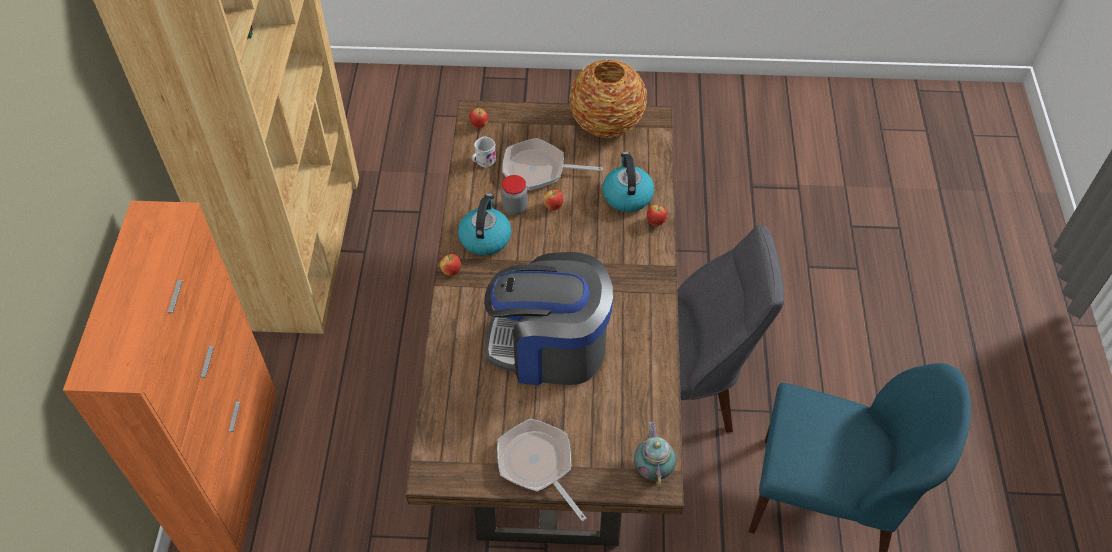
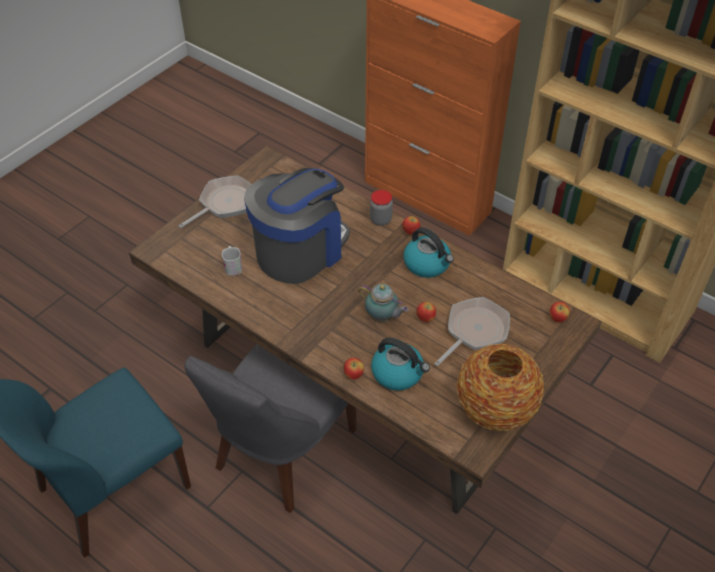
camera: 125 degrees right, 5 degrees down
white mug [472,136,496,168] -> white mug moved to [222,246,242,276]
frying pan [497,419,586,521] -> frying pan turned 45 degrees counterclockwise [179,175,252,228]
jar [501,175,528,215] -> jar moved to [370,190,393,226]
teapot [634,422,676,489] -> teapot moved to [358,284,409,323]

